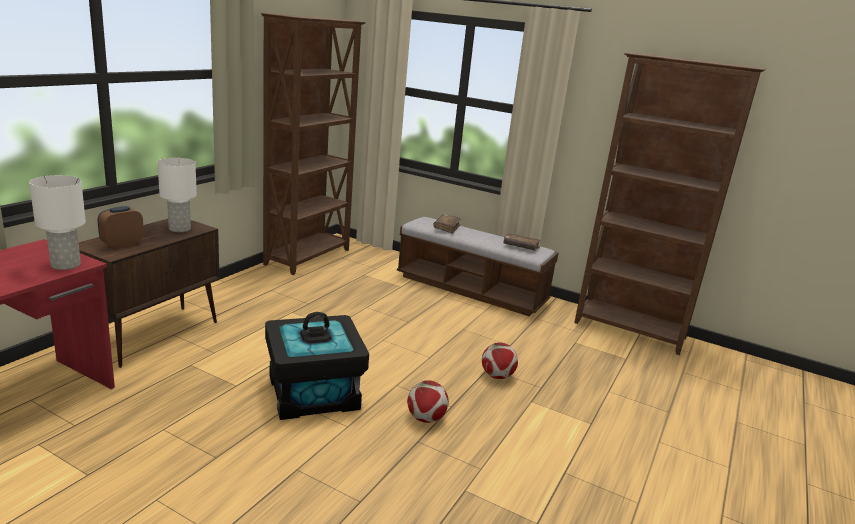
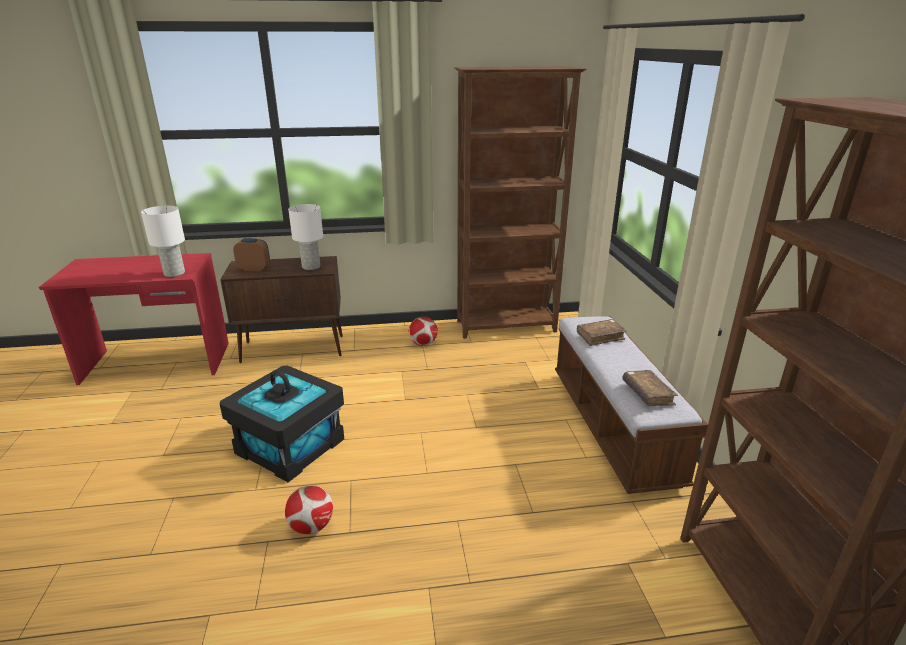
camera: 55 degrees right, 5 degrees up
football [482,343,518,379] -> football moved to [409,317,438,346]

